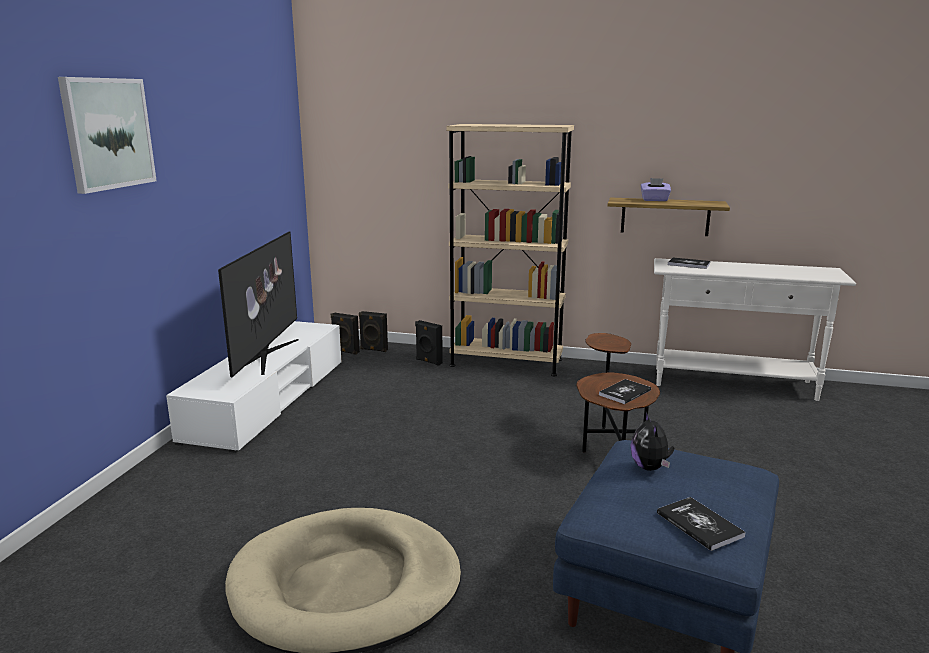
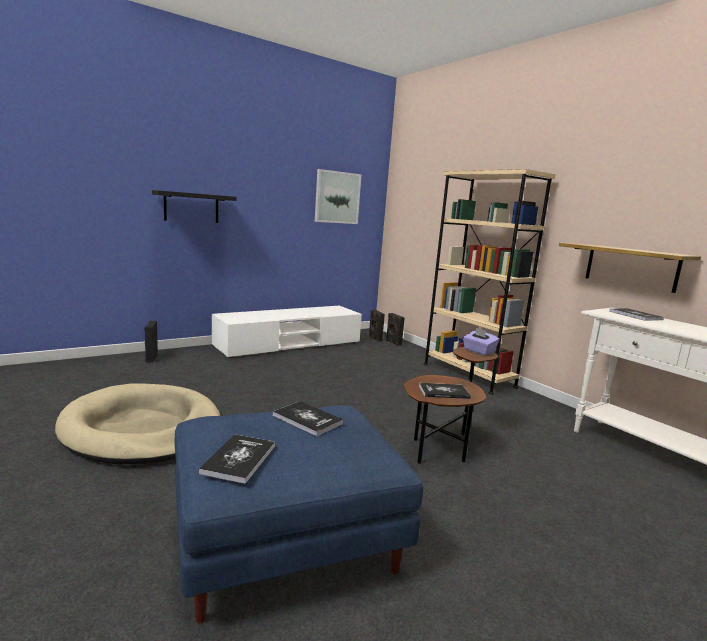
camera: 40 degrees right, 5 degrees down
picture [58,77,157,194] -> picture moved to [315,169,362,224]
television [218,232,299,378] -> none
black speaker [415,320,443,366] -> black speaker moved to [144,321,158,363]
plush toy [631,412,674,471] -> book [273,401,344,436]
purple tissue box [641,178,671,201] -> purple tissue box moved to [463,327,499,356]
none -> black shelf [152,190,237,223]

